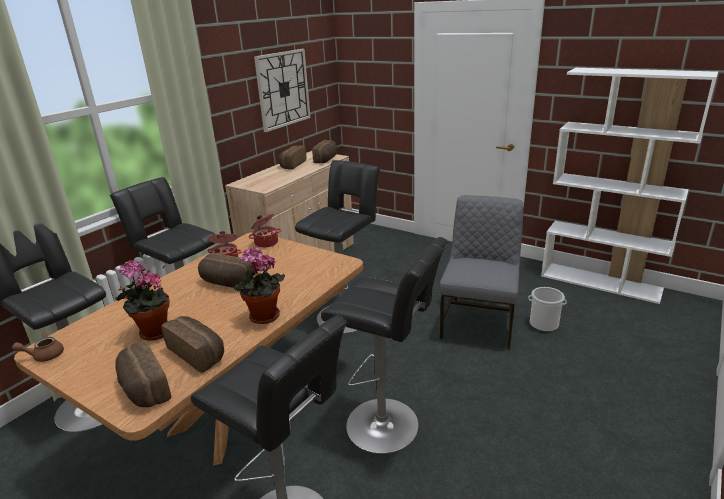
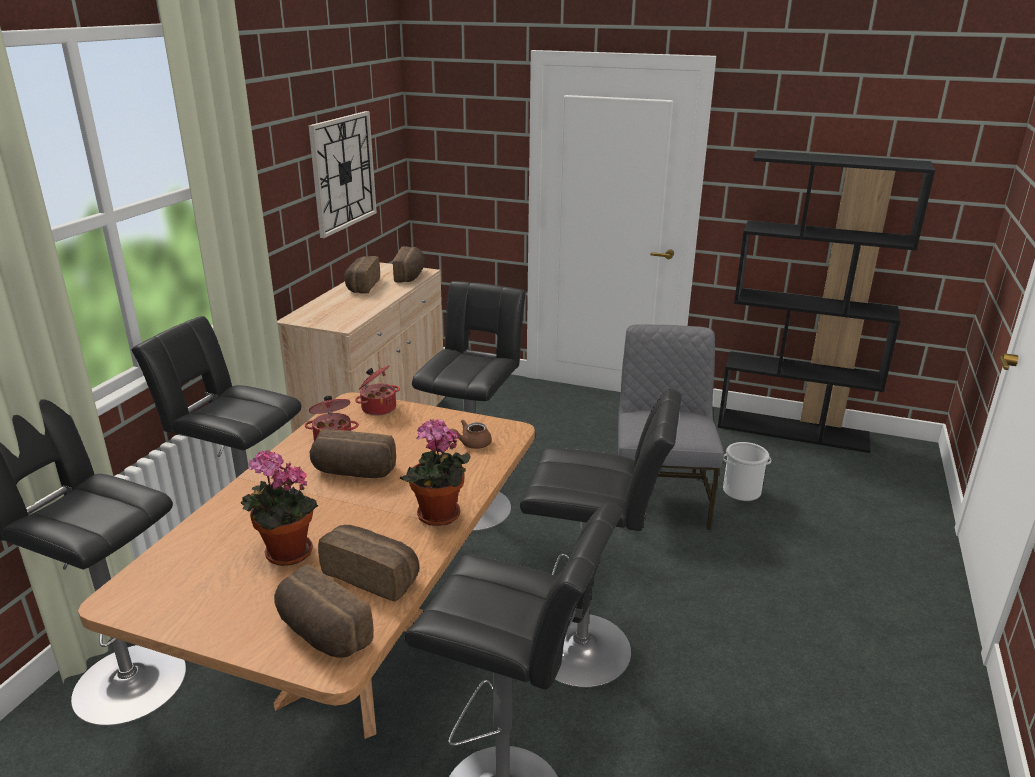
camera: 15 degrees left, 0 degrees up
brown teapot [12,332,64,362] -> brown teapot moved to [450,420,492,449]
white bookcase [541,68,718,304] -> black bookcase [717,150,935,453]

